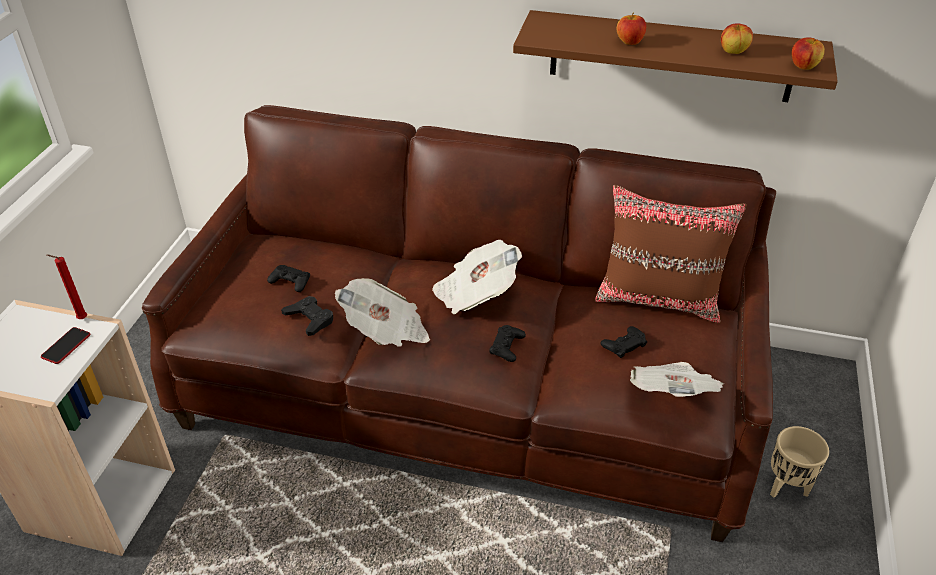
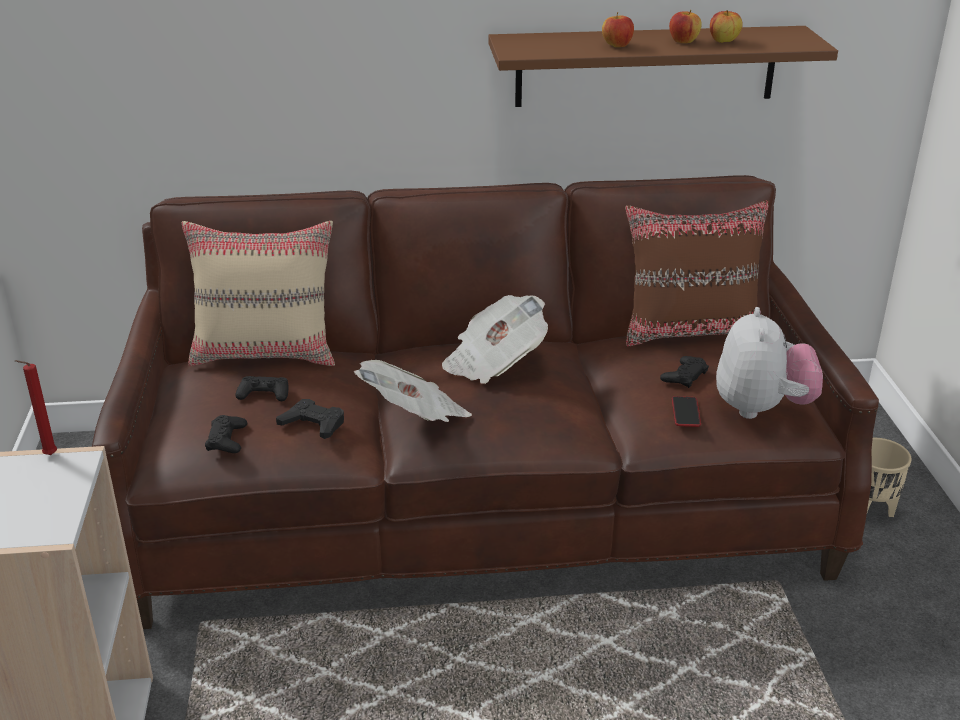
camera: 20 degrees left, 10 degrees down
phone [41,327,90,364] -> phone moved to [672,396,701,427]
black game controller [489,325,526,362] -> black game controller moved to [205,415,248,453]
newspaper [630,362,724,397] -> plush toy [716,307,823,419]
apple [792,37,825,70] -> apple moved to [669,10,702,43]
none -> beige pillow [182,221,335,366]

